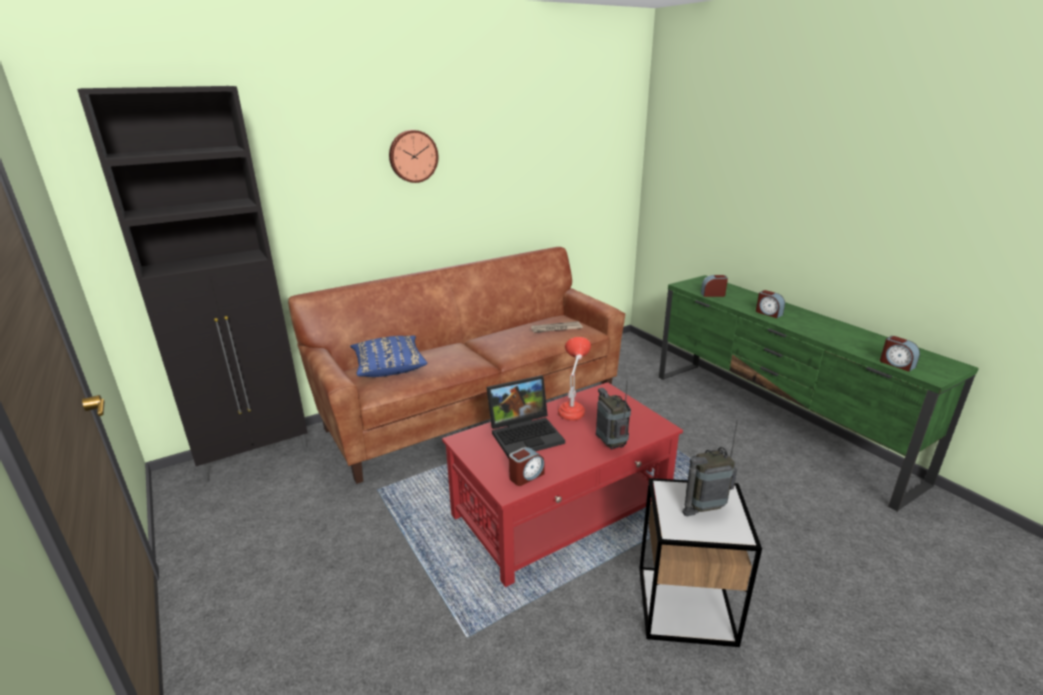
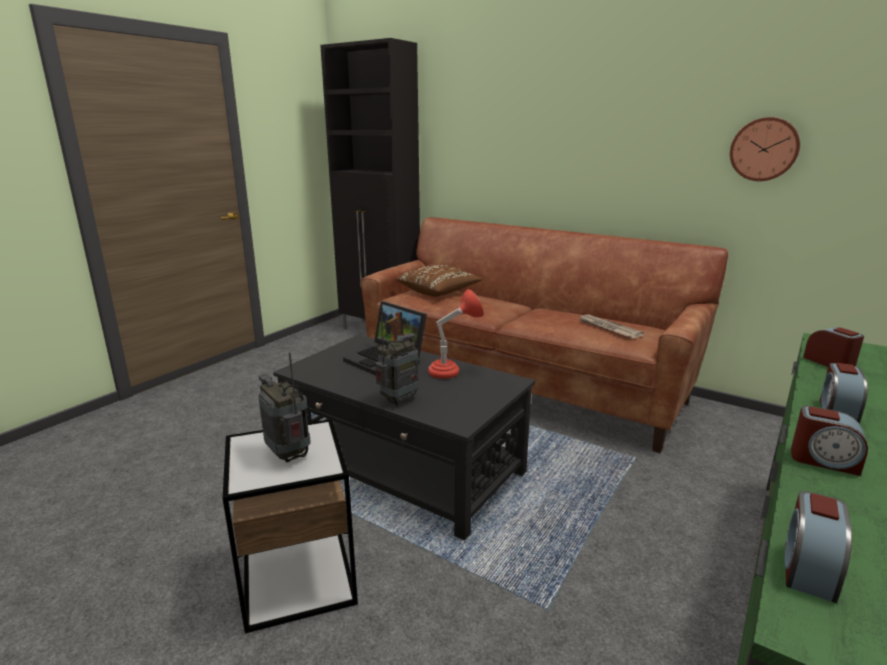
camera: 65 degrees right, 5 degrees down
blue pillow [350,336,428,377] -> brown pillow [396,265,483,296]
wall clock [389,130,438,183] -> wall clock moved to [730,117,800,181]
red coffee table [442,382,683,587] -> black coffee table [273,335,535,541]
alarm clock [509,447,545,486] -> alarm clock moved to [791,406,868,476]

